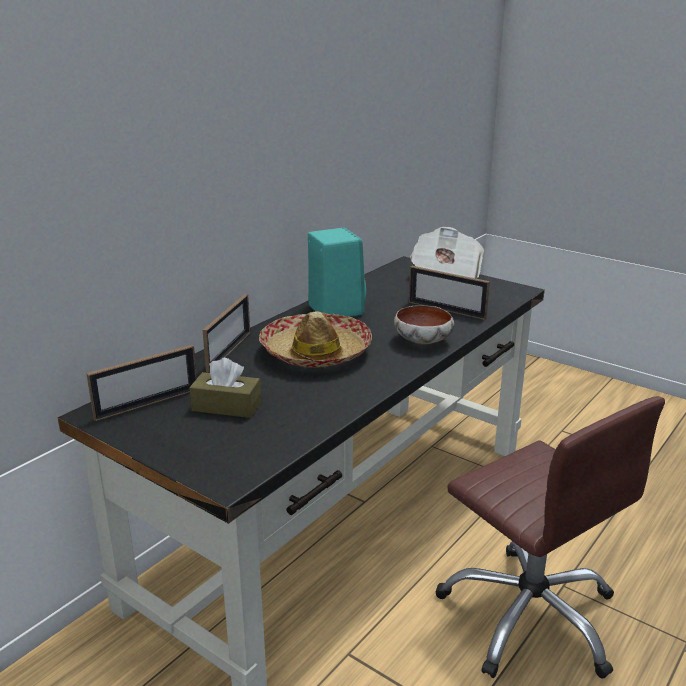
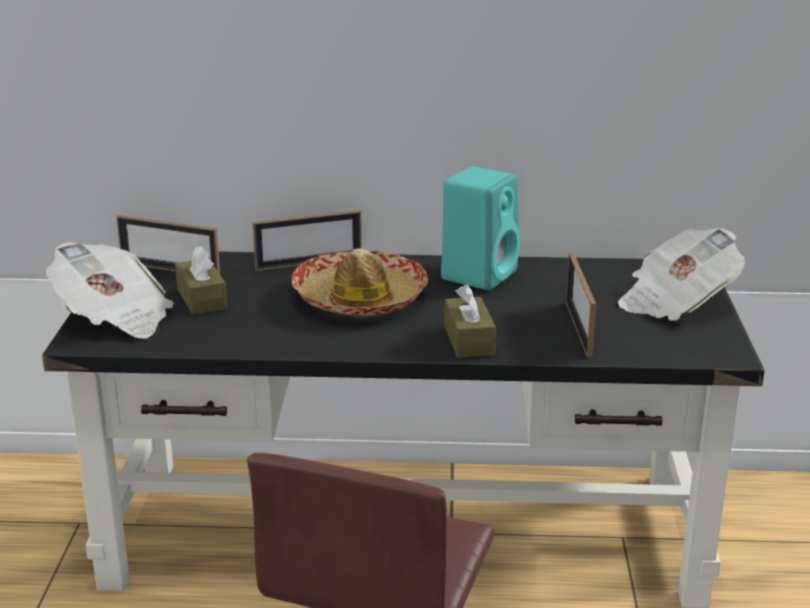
camera: 55 degrees right, 0 degrees up
bowl [394,305,454,345] -> brown tissue box [444,284,496,358]
none -> newspaper [46,242,174,339]

